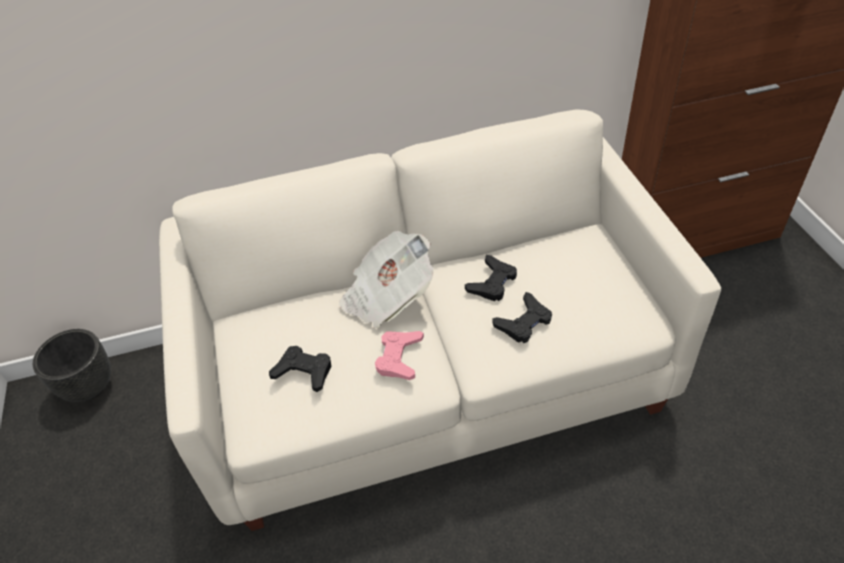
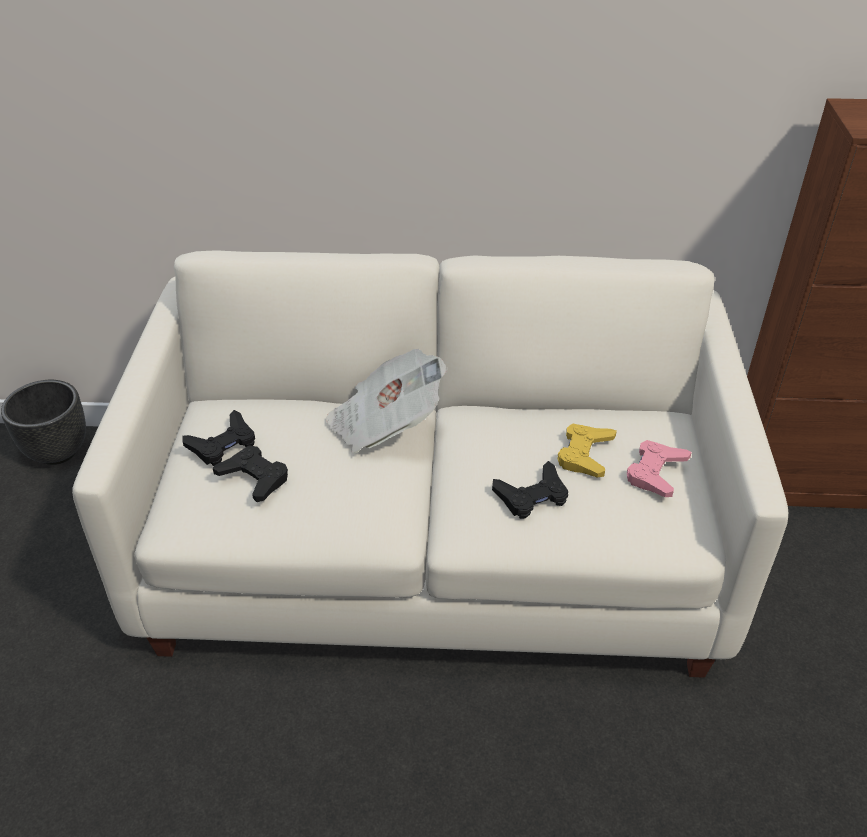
camera: 15 degrees right, 5 degrees down
pink game controller [375,331,424,380] -> pink game controller moved to [627,440,692,497]
black game controller [465,255,517,301] -> black game controller moved to [182,410,255,466]
none -> yellow game controller [557,424,617,478]

